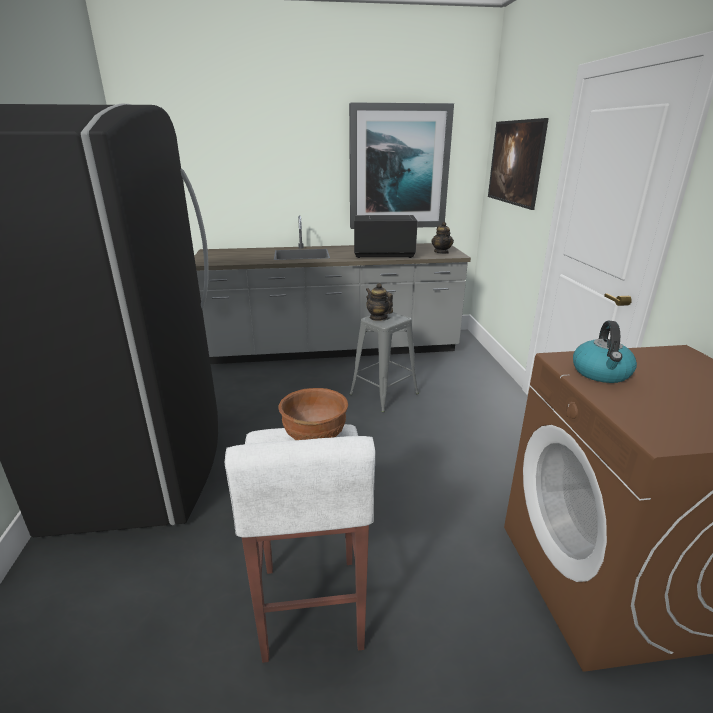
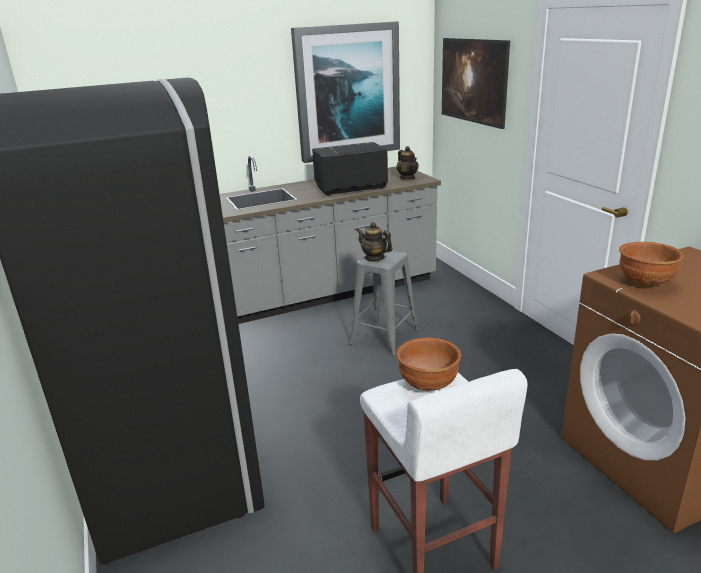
camera: 15 degrees left, 0 degrees up
kettle [573,321,637,383] -> brown bowl [619,242,684,286]

